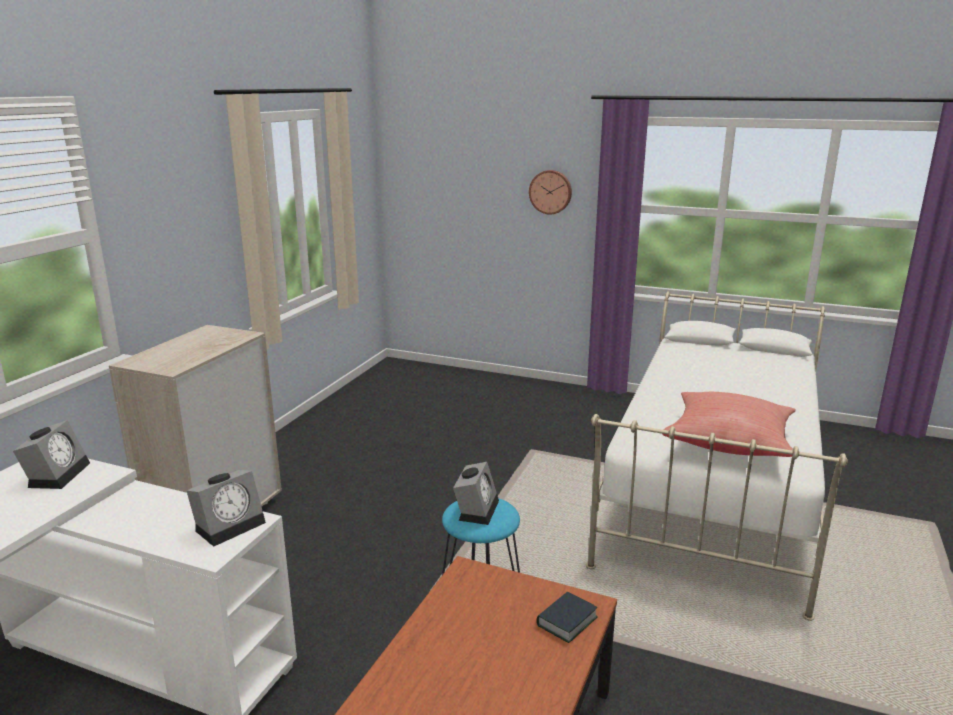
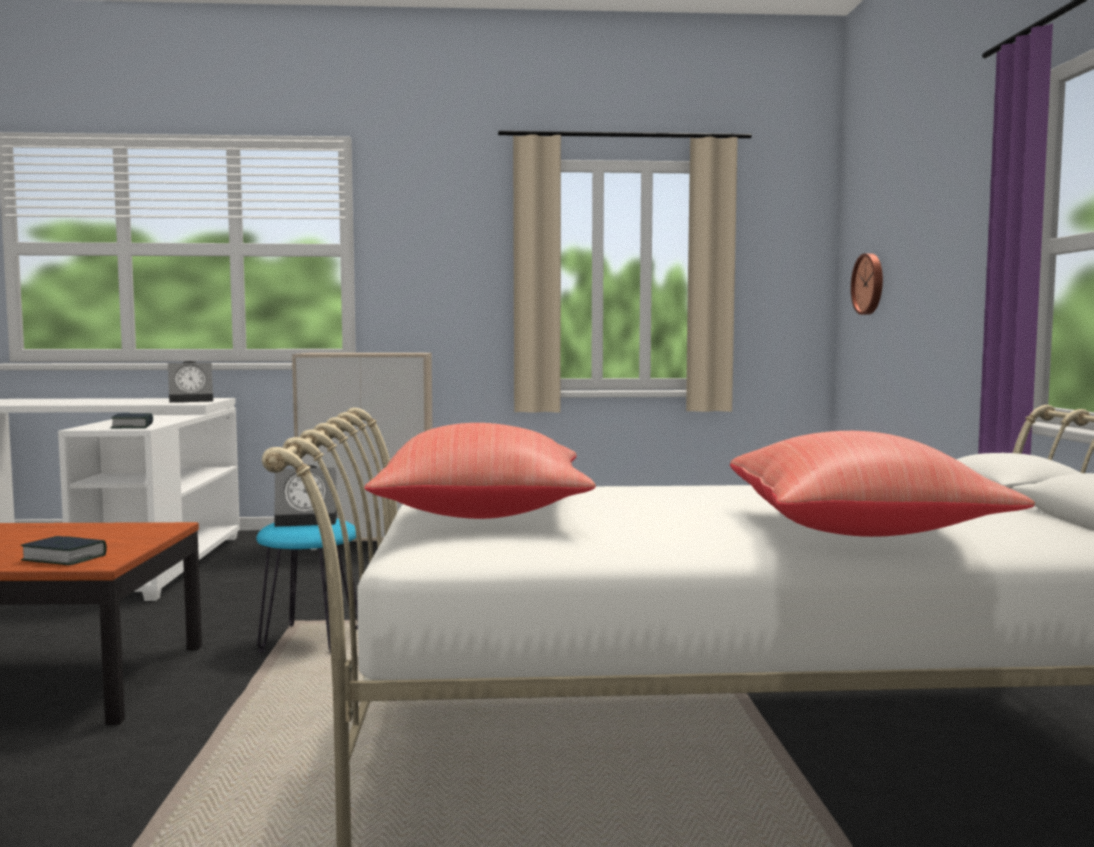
camera: 65 degrees right, 15 degrees down
alarm clock [186,470,266,547] -> book [111,413,153,428]
wall clock [529,170,572,215] -> wall clock moved to [851,253,883,315]
none -> red pillow [730,431,1035,537]

